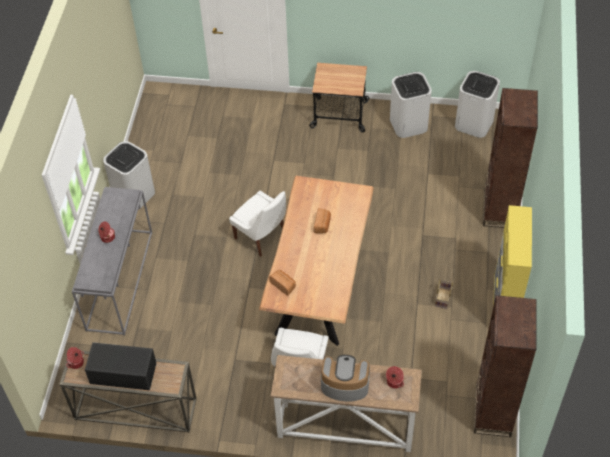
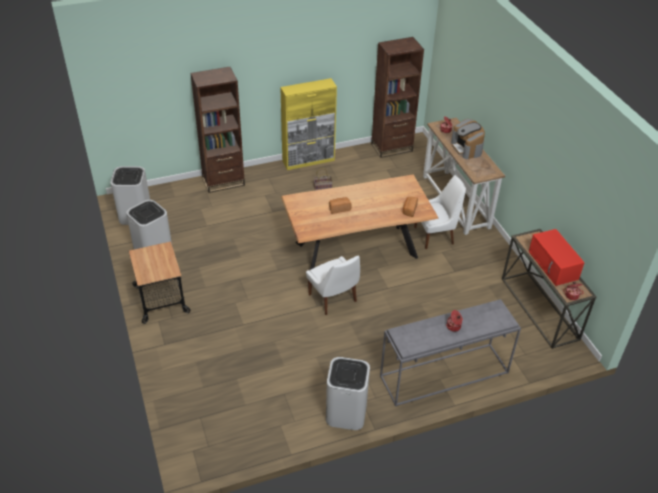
camera: 120 degrees left, 10 degrees down
black microwave [85,342,156,390] -> red microwave [529,229,585,286]
white chair [229,191,286,257] -> white chair turned 135 degrees clockwise [306,255,360,315]

